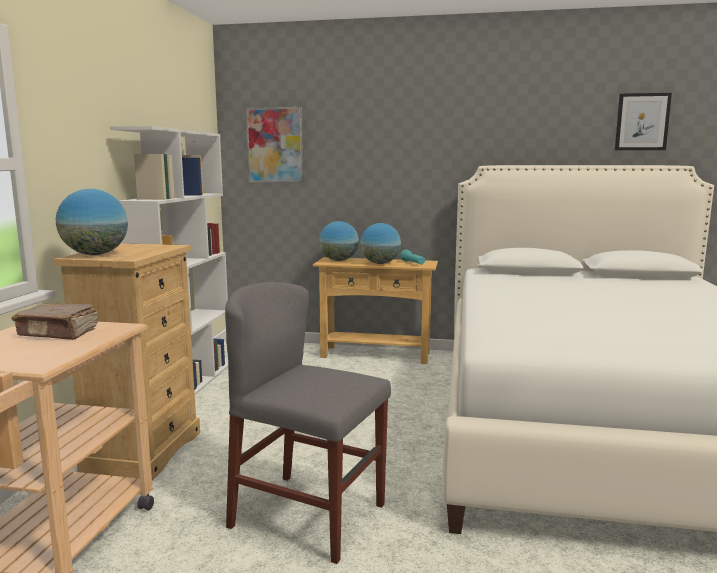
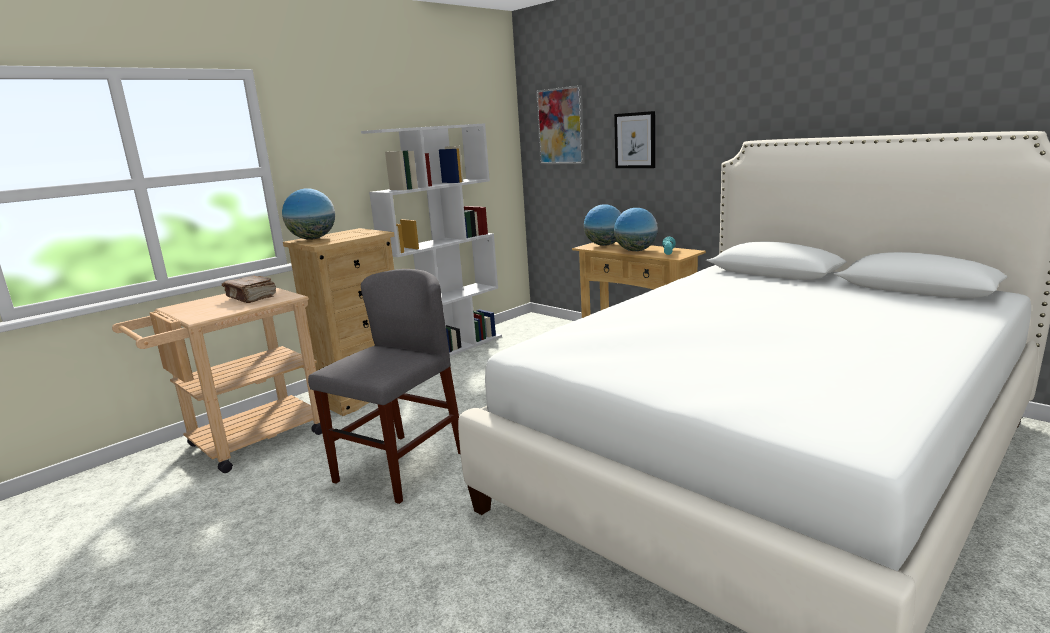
camera: 35 degrees right, 5 degrees up
grey chair [225,282,391,564] -> grey chair turned 60 degrees clockwise [308,269,460,504]
picture [615,93,672,150] -> picture moved to [614,111,655,168]

